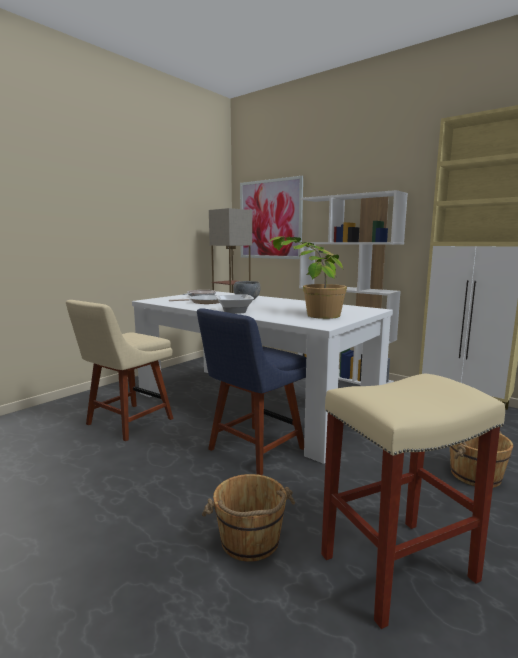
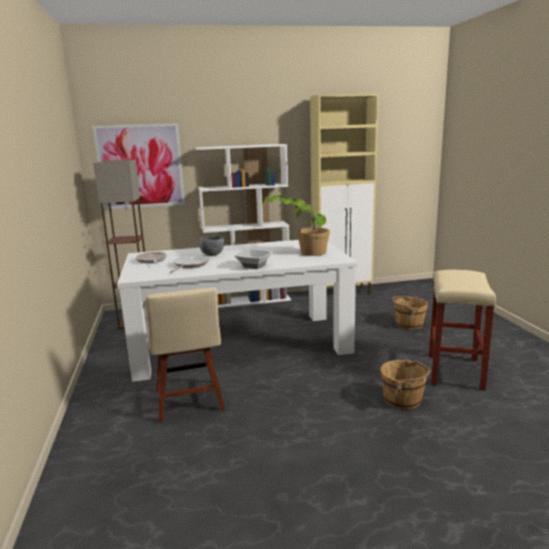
camera: 50 degrees left, 5 degrees up
blue chair [197,308,306,475] -> none

